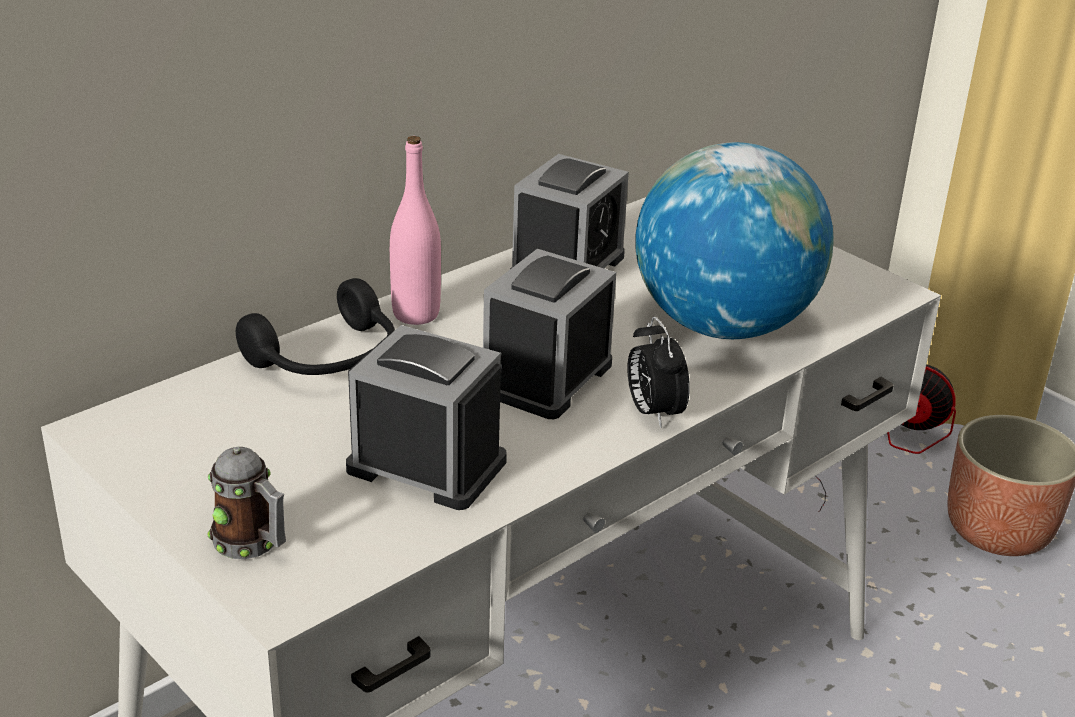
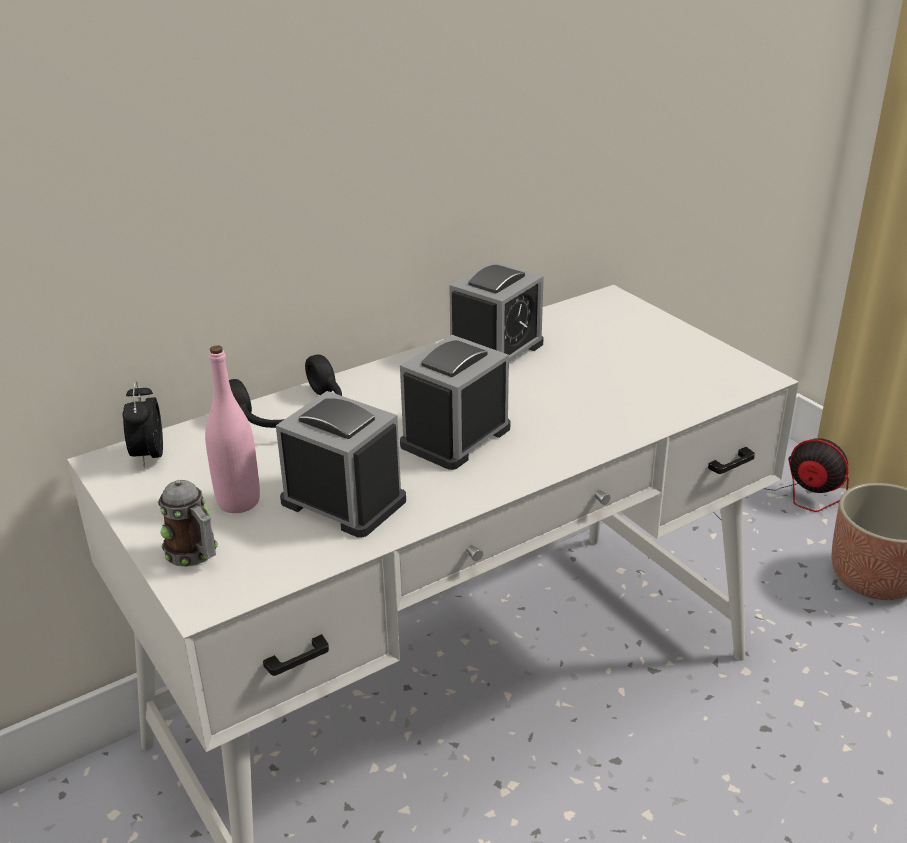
camera: 10 degrees right, 0 degrees up
pink bottle [390,136,441,325] -> pink bottle moved to [205,345,260,513]
alarm clock [627,316,690,428] -> alarm clock moved to [122,381,163,468]
globe [635,142,834,339] -> none

